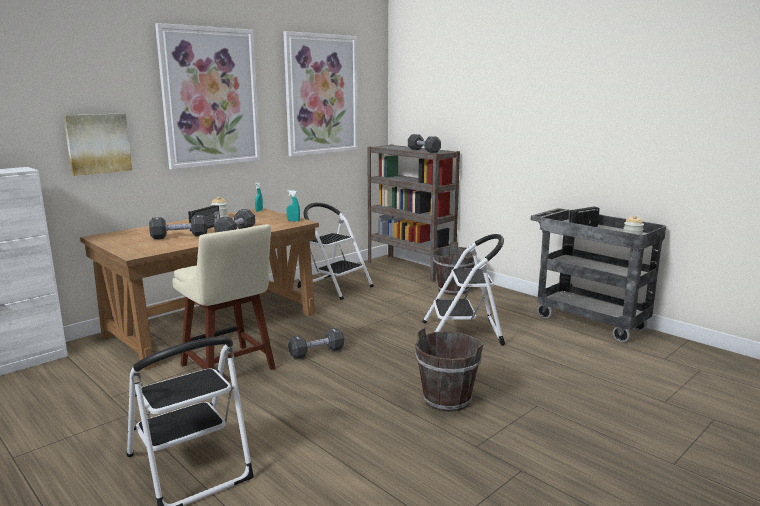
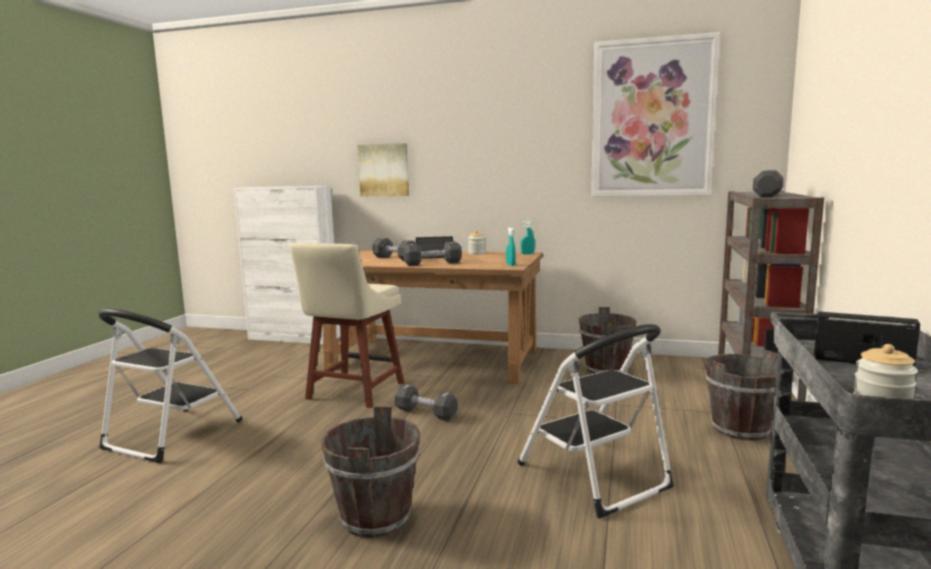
camera: 60 degrees right, 5 degrees down
picture [155,23,260,170] -> none
step ladder [297,203,374,300] -> brown bucket [579,307,637,374]

